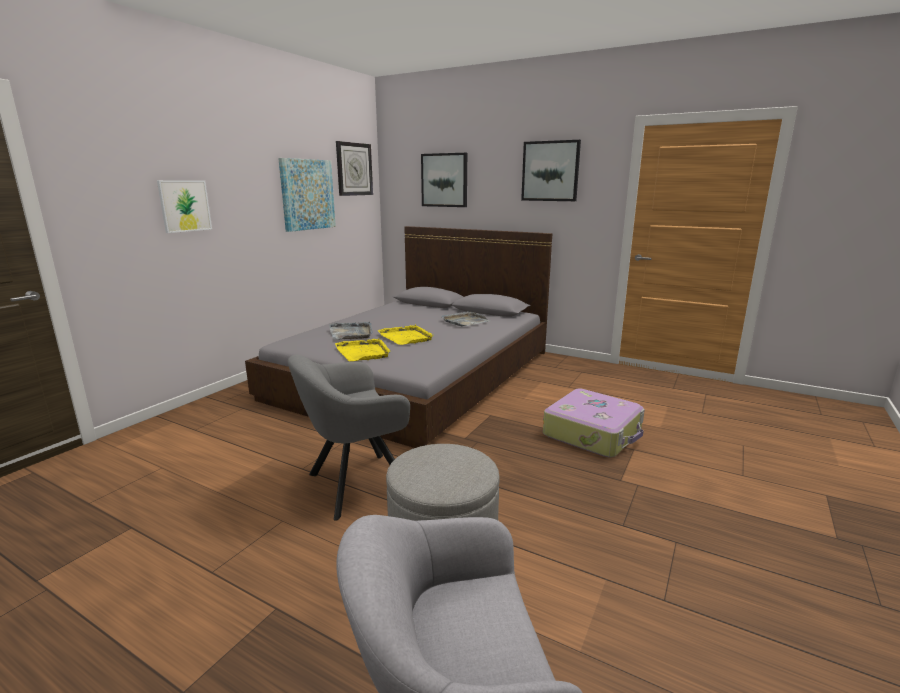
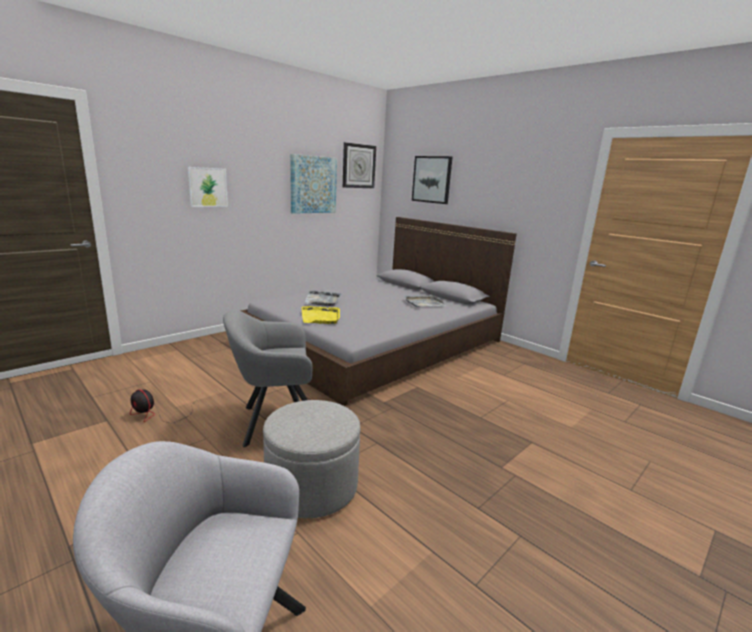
camera: 15 degrees right, 0 degrees up
yellow tray [378,325,433,345] -> none
picture [521,140,581,201] -> none
suitcase [543,389,645,457] -> none
none -> fan [130,389,196,423]

